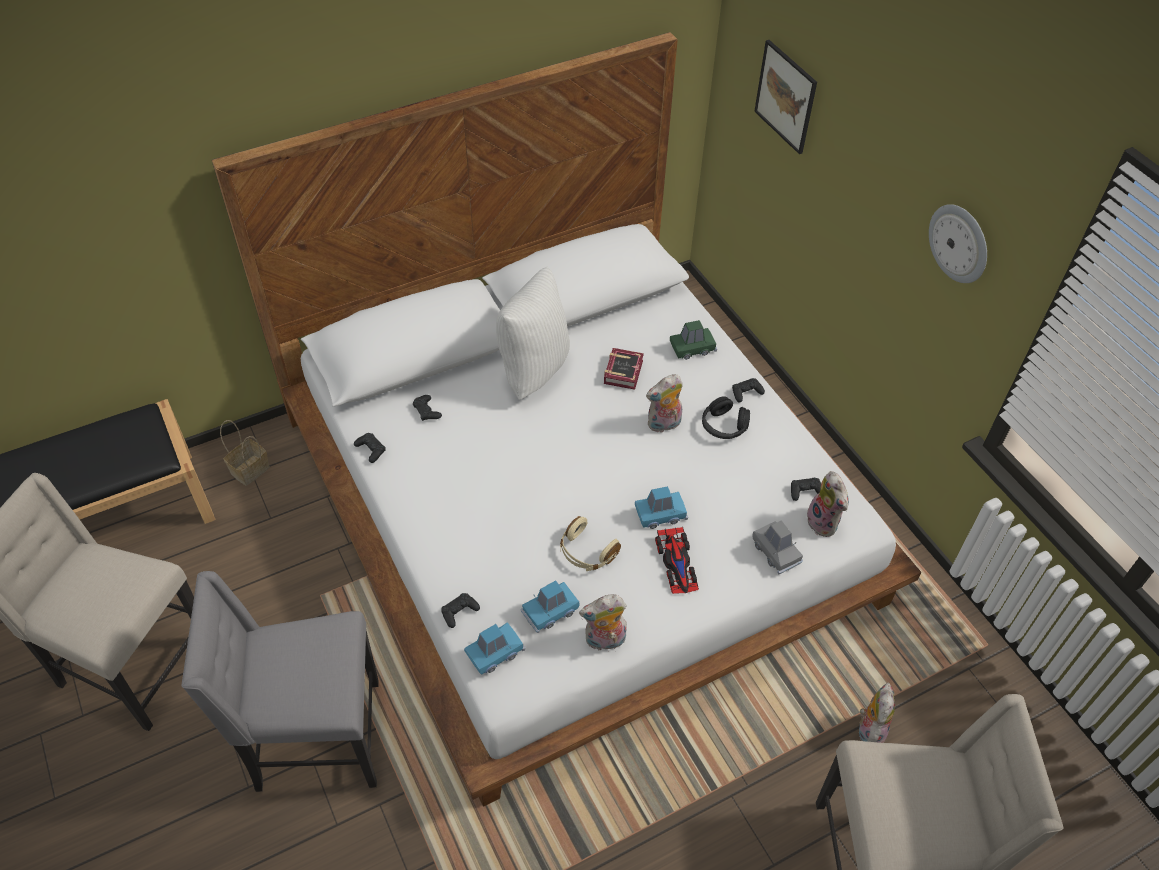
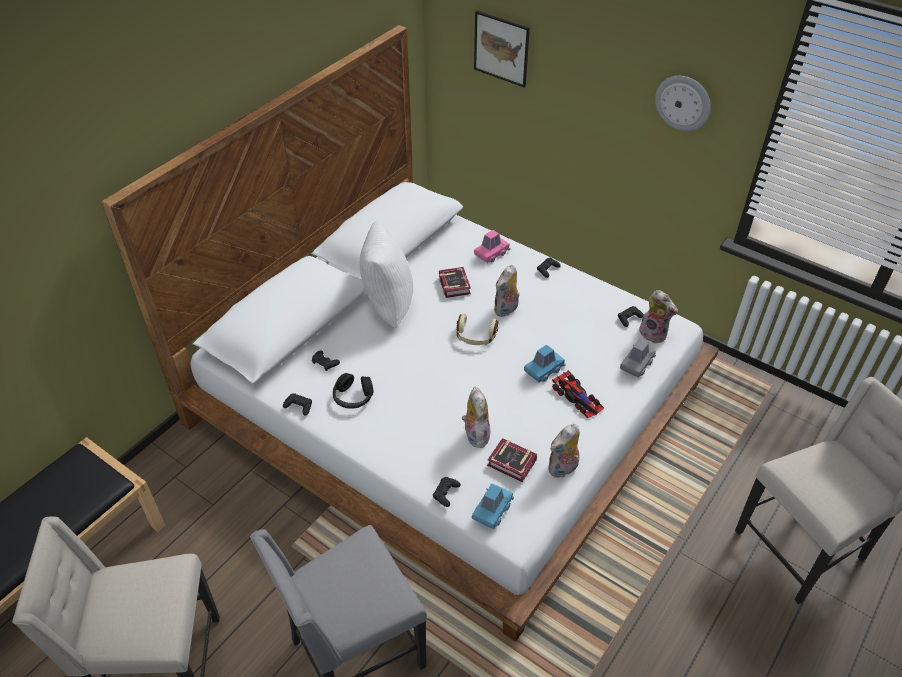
camera: 25 degrees left, 5 degrees down
basket [220,420,270,486] -> none
blue toy car [520,580,580,633] -> book [487,438,537,482]
beige headphones [560,516,621,571] -> beige headphones moved to [456,313,498,346]
green toy car [670,320,717,360] -> pink toy car [474,230,510,263]
black headphones [702,396,750,439] -> black headphones moved to [333,373,374,409]
grey toy car [752,520,803,574] -> grey toy car turned 90 degrees counterclockwise [620,339,656,378]
plush toy [859,682,895,743] -> plush toy moved to [462,387,490,448]

